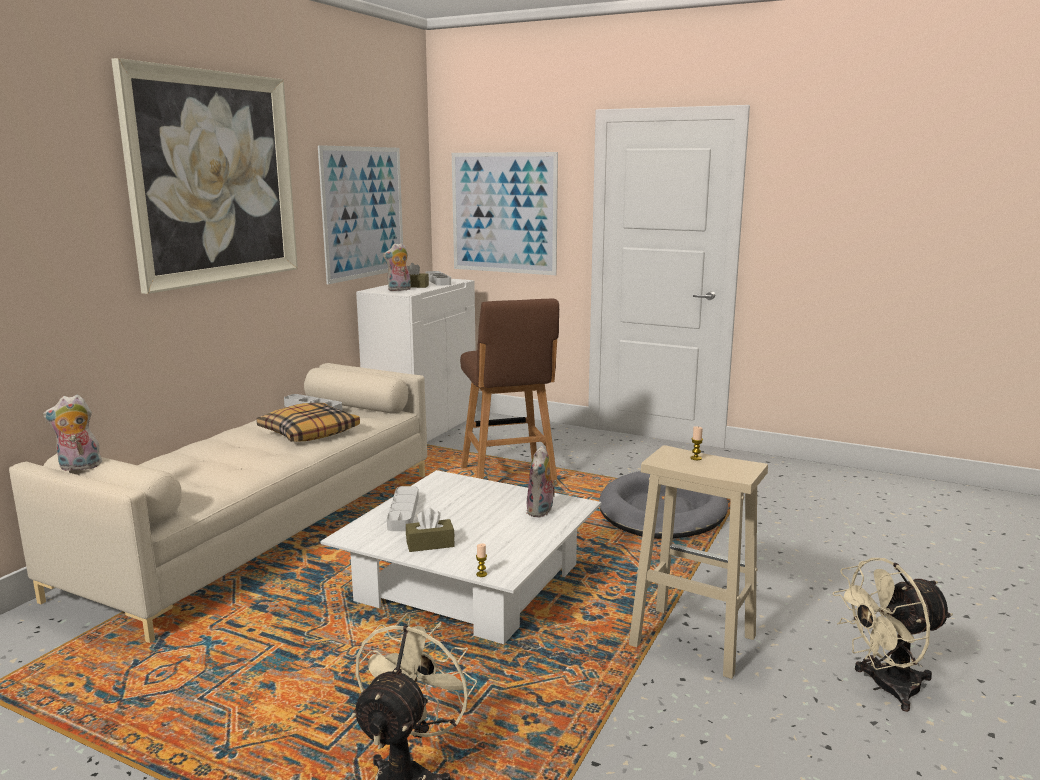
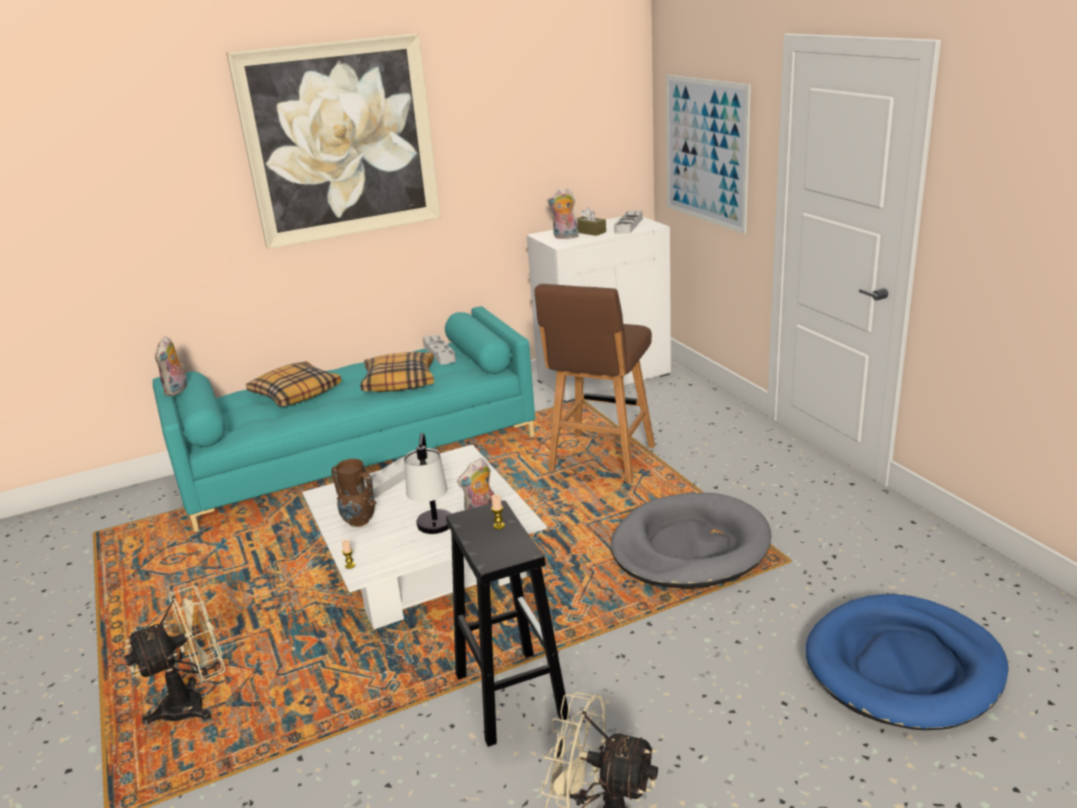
camera: 40 degrees right, 10 degrees up
beige sofa [9,363,427,643] -> turquoise sofa [153,306,535,532]
plush toy [43,395,102,471] -> plush toy turned 105 degrees counterclockwise [155,336,188,396]
picture [318,145,403,284] -> none
brown tissue box [406,508,455,552] -> brown vase [332,459,376,527]
beige stool [629,445,768,679] -> black stool [446,500,570,747]
none -> pillow [246,361,341,407]
none -> table lamp [404,433,452,534]
none -> blue dog bed [805,594,1009,730]

